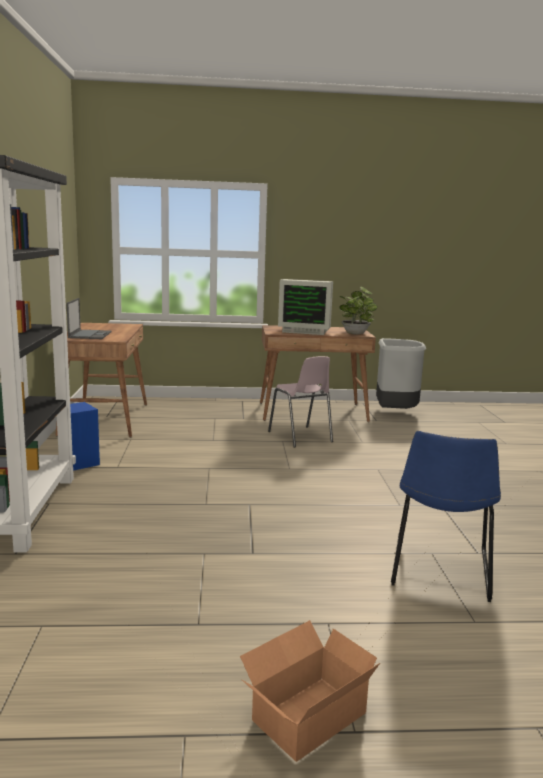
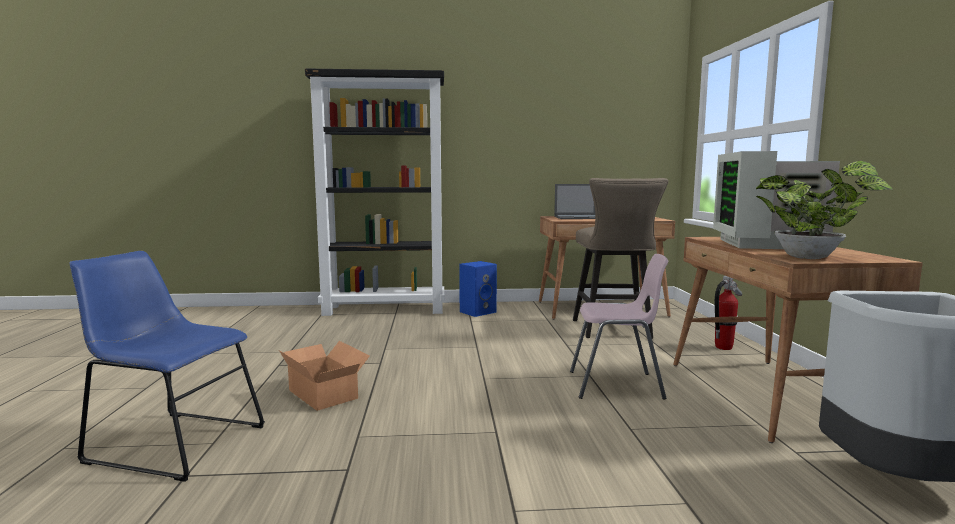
camera: 90 degrees right, 5 degrees down
cardboard box [240,620,380,762] -> cardboard box moved to [279,341,370,411]
pink chair [268,356,333,447] -> pink chair turned 150 degrees counterclockwise [570,254,668,400]
none -> beige stool [573,178,668,339]
none -> fire extinguisher [714,276,742,350]

